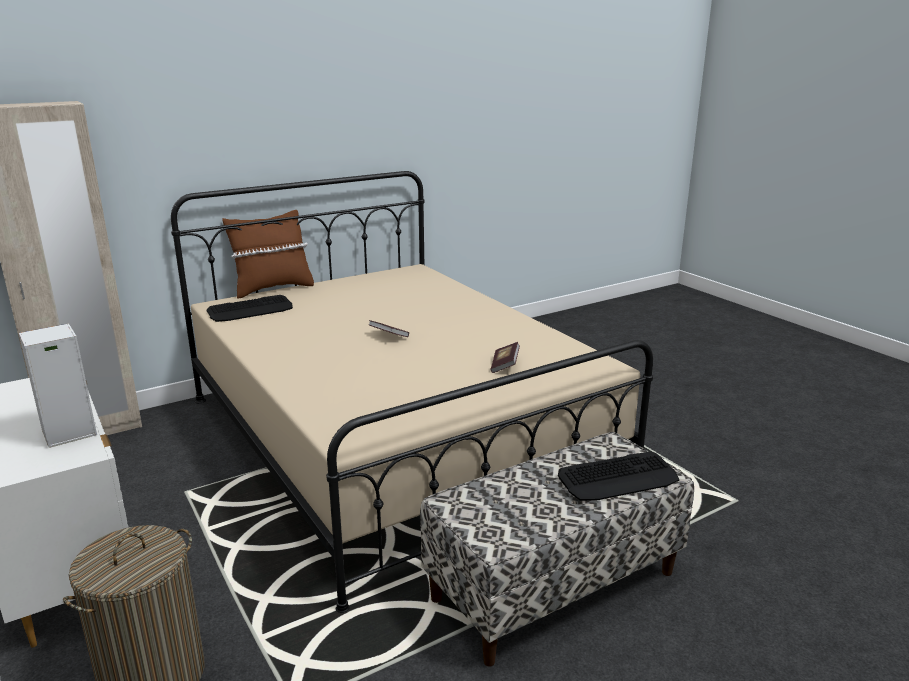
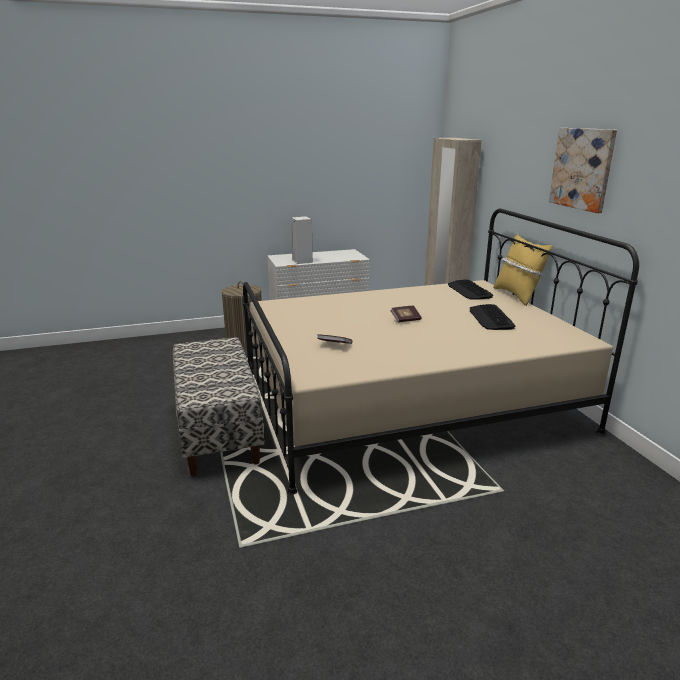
camera: 105 degrees right, 0 degrees up
brown pillow [222,210,314,299] -> yellow pillow [493,234,553,306]
keyboard [558,452,679,501] -> keyboard moved to [470,304,515,330]
none -> picture [549,128,617,213]

